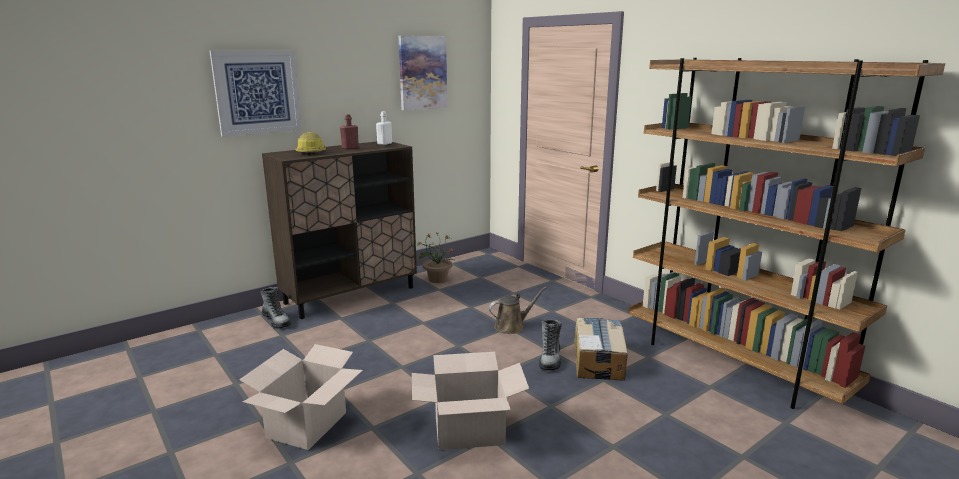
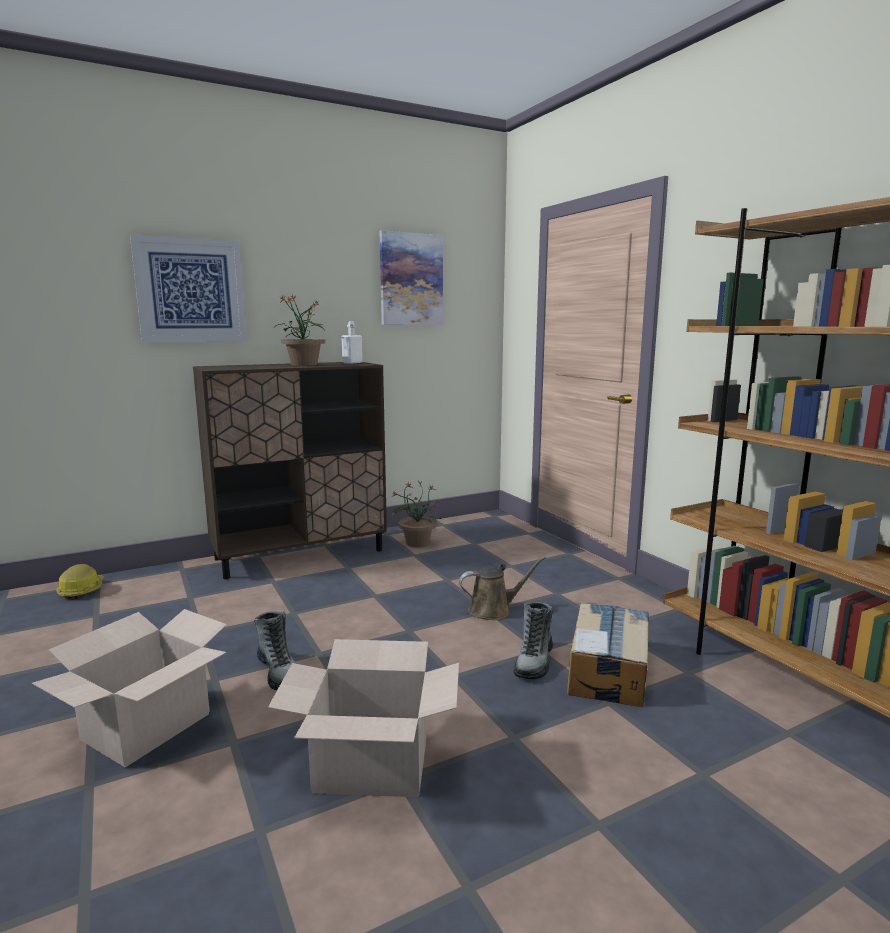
camera: 10 degrees right, 5 degrees down
boot [260,287,291,329] -> boot moved to [254,611,297,691]
hard hat [296,132,326,156] -> hard hat moved to [56,564,104,600]
red bottle [340,114,359,150] -> potted plant [273,295,325,366]

